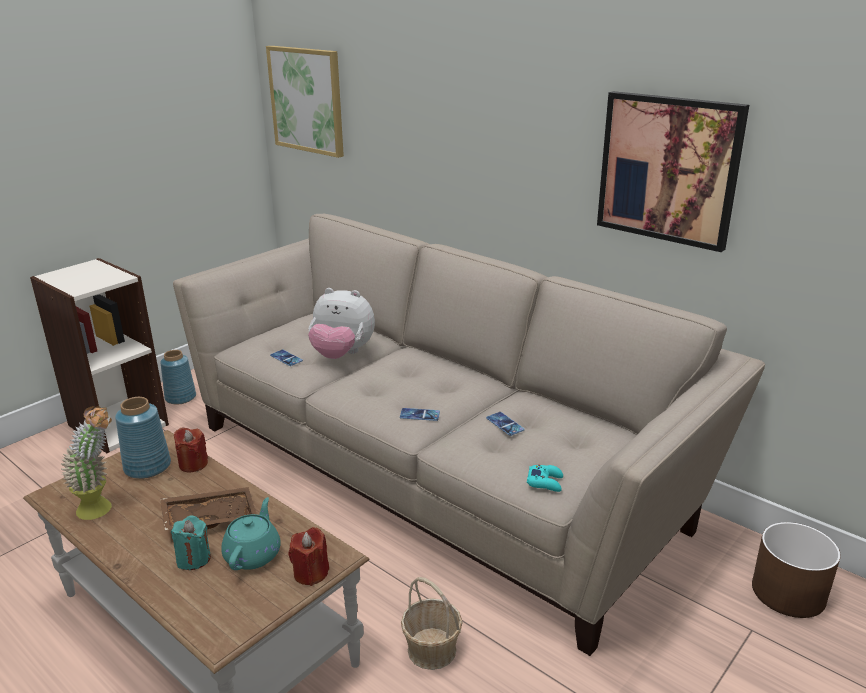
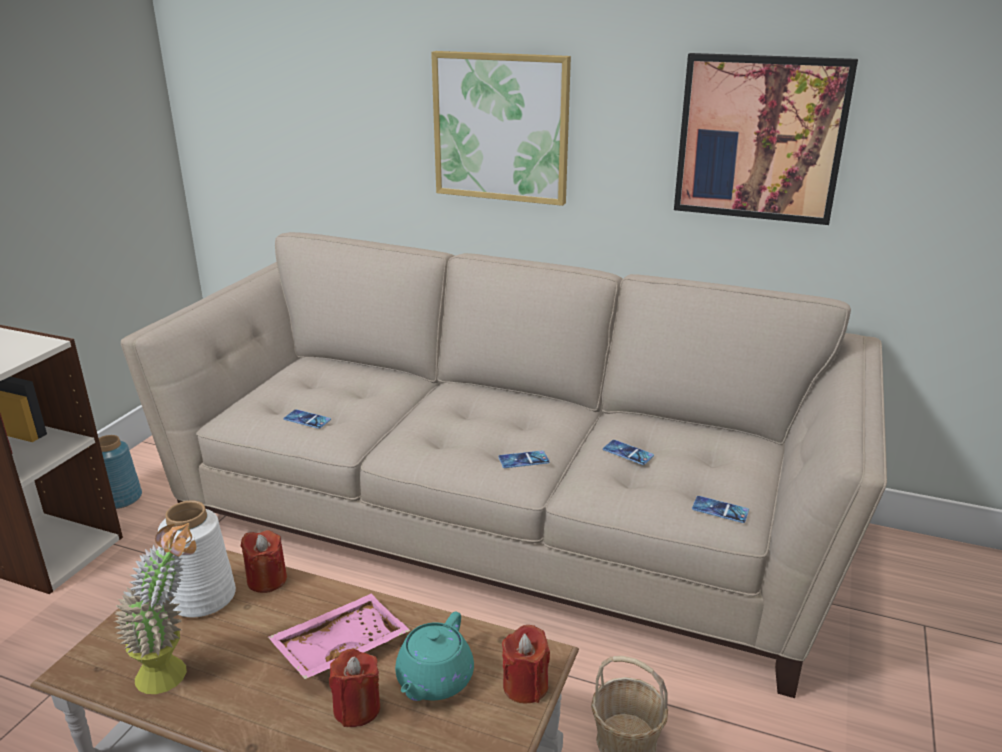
camera: 20 degrees left, 0 degrees up
blue vase [115,397,171,479] -> white vase [158,501,236,617]
brown tray [160,487,256,530] -> pink tray [268,594,411,679]
turquoise candle [171,516,211,570] -> red candle [329,649,380,727]
turquoise teapot [221,497,281,570] -> turquoise teapot turned 150 degrees counterclockwise [395,612,474,701]
picture [266,46,344,158] -> picture moved to [431,51,571,206]
plush toy [308,288,375,359] -> none
turquoise game controller [527,465,563,492] -> phone [692,496,749,523]
brown planter [752,522,841,618] -> none

